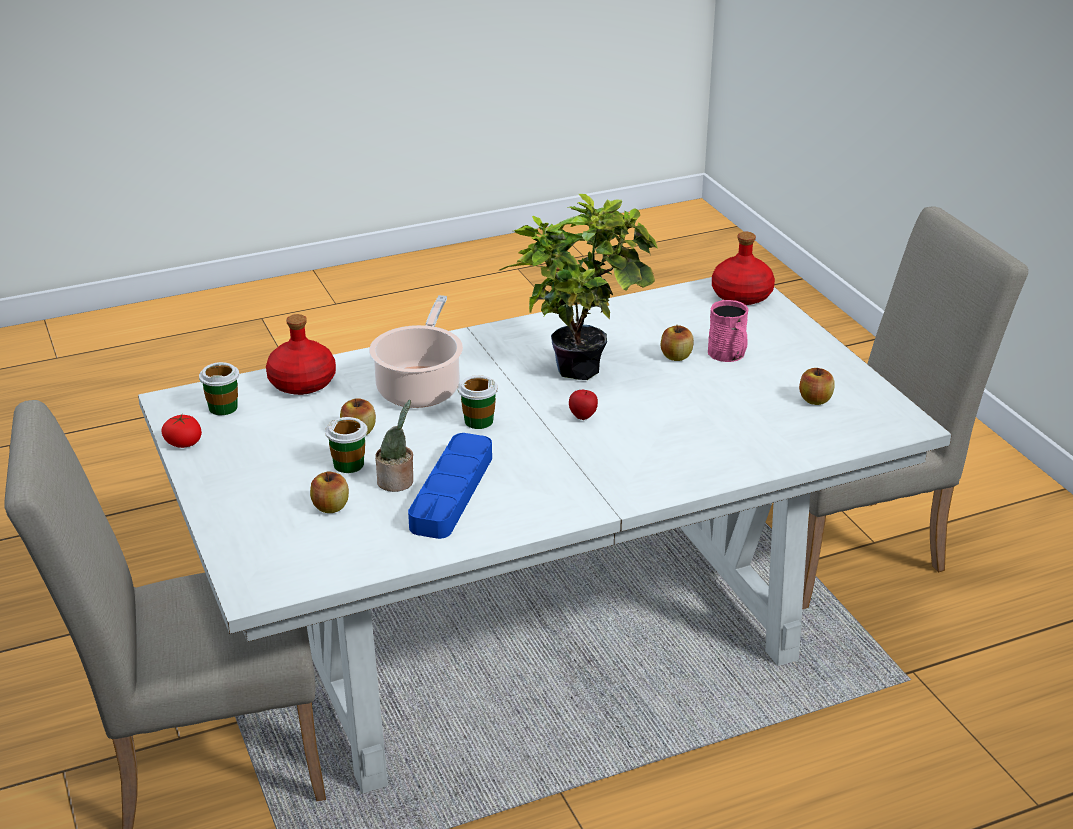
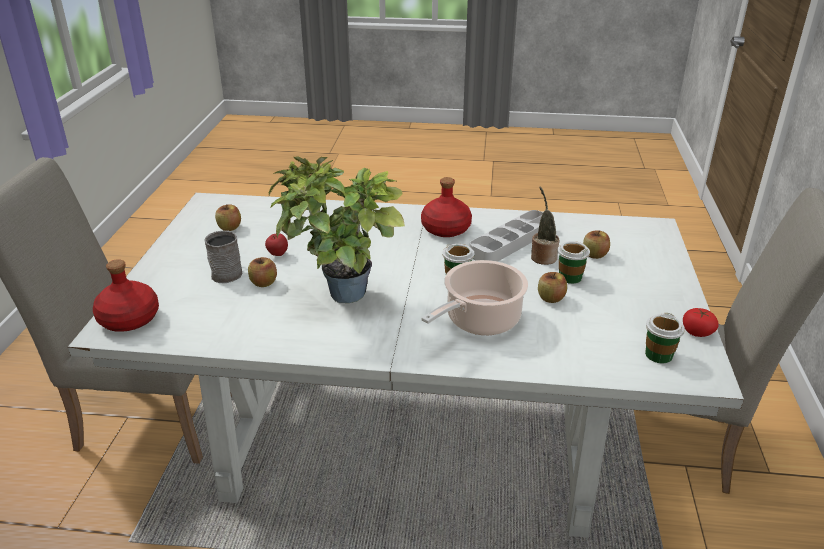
camera: 150 degrees left, 0 degrees up
red bottle [266,314,336,395] -> red bottle moved to [421,177,472,237]
blue tray [408,433,492,539] -> grey tray [470,210,543,262]
apple [569,390,598,420] -> apple moved to [265,233,288,256]
pink mug [708,300,749,362] -> grey mug [204,231,243,283]

